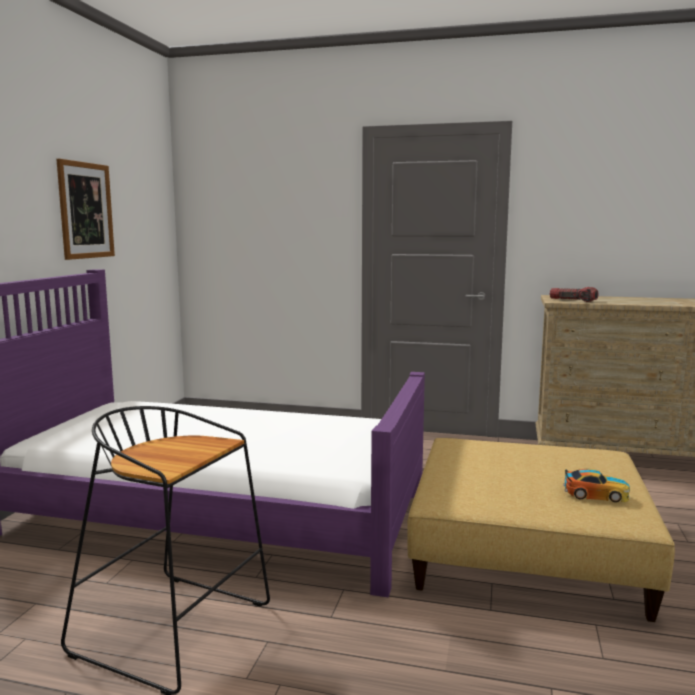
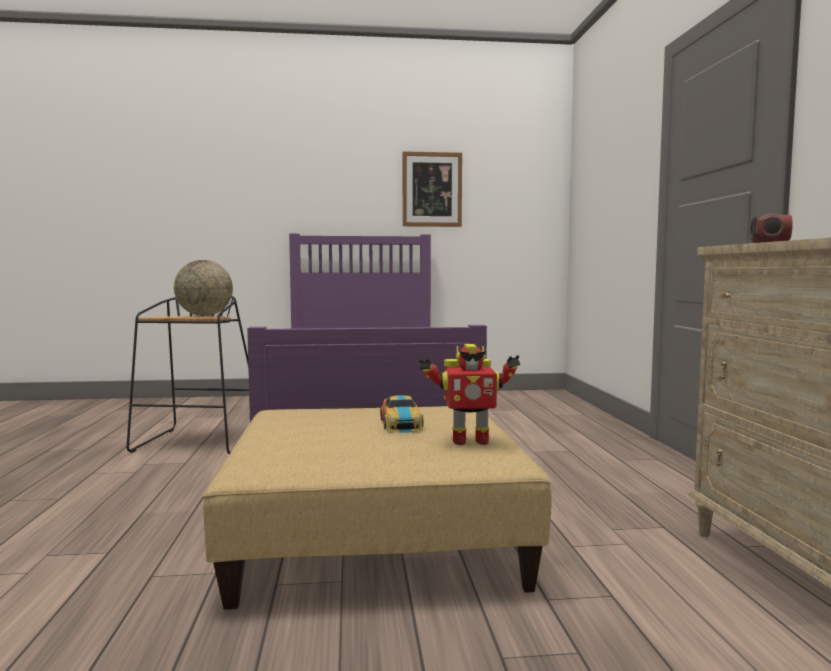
camera: 70 degrees right, 5 degrees down
toy car [563,468,630,502] -> toy car moved to [380,395,424,433]
none -> globe [174,260,233,316]
none -> toy robot [418,344,520,445]

